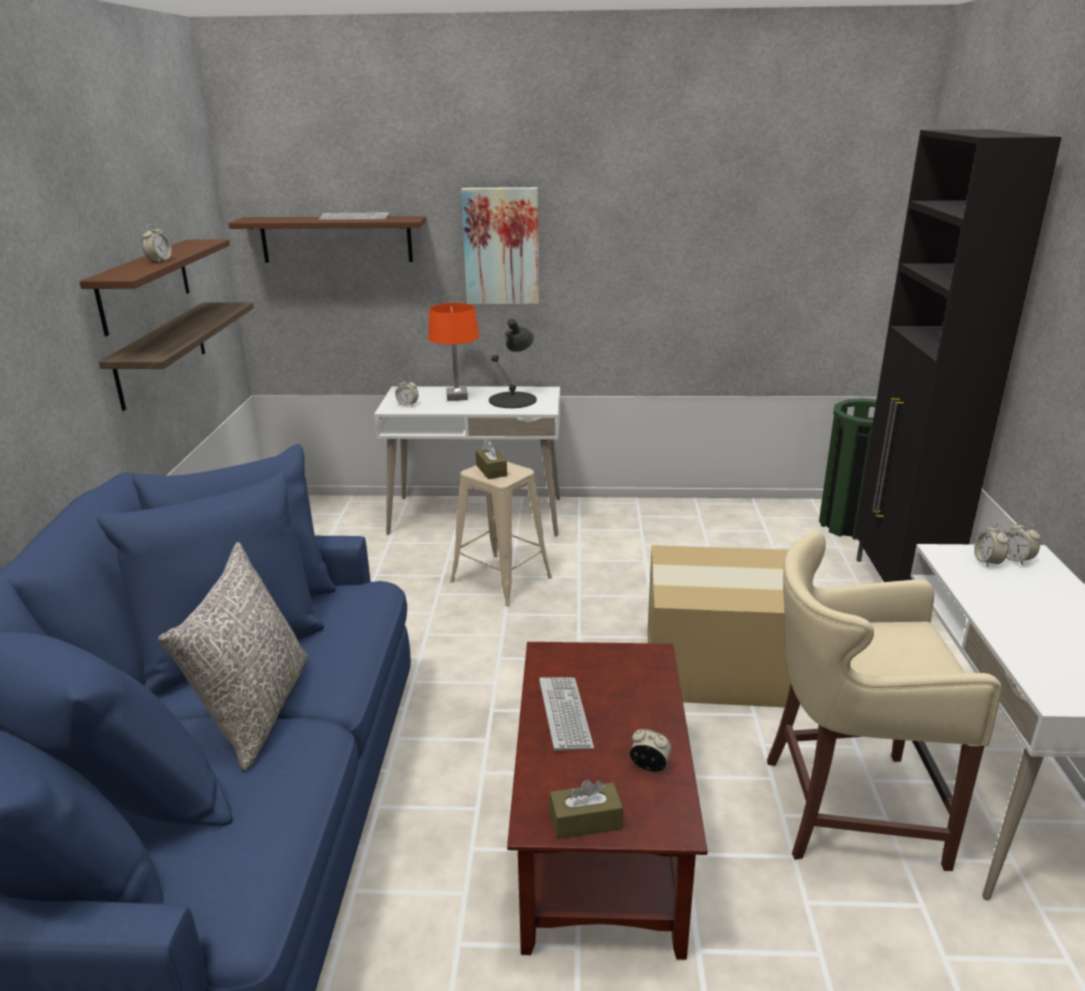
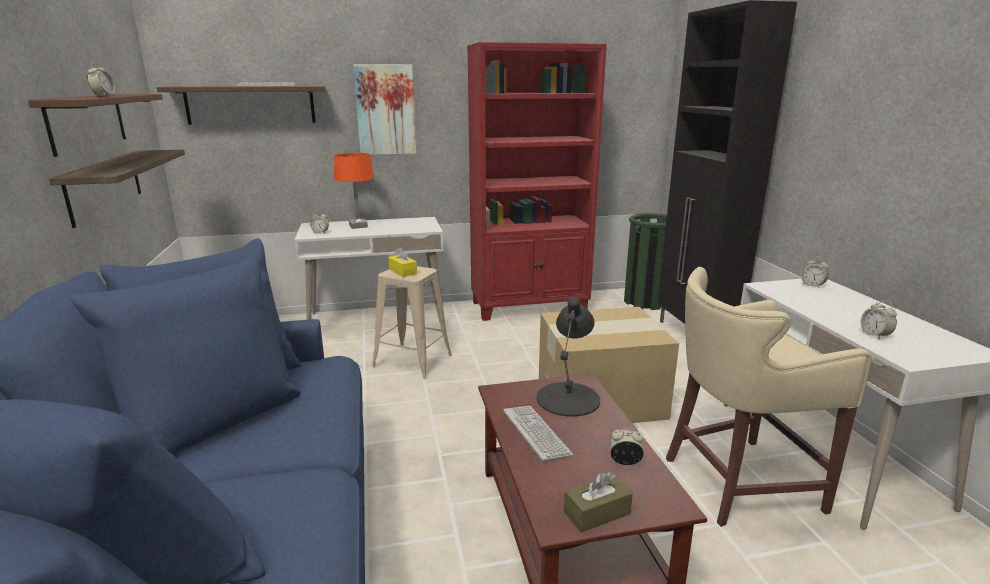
camera: 15 degrees left, 5 degrees down
grey pillow [158,542,308,770] -> none
brown tissue box [476,441,507,479] -> yellow tissue box [388,247,417,277]
black table lamp [489,319,537,408] -> black table lamp moved to [537,296,600,417]
alarm clock [974,523,1009,567] -> alarm clock moved to [861,300,897,340]
none -> red bookcase [467,42,607,321]

